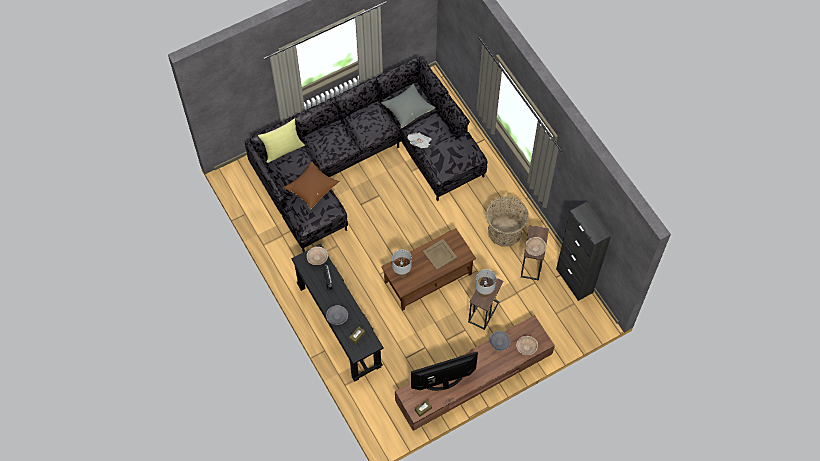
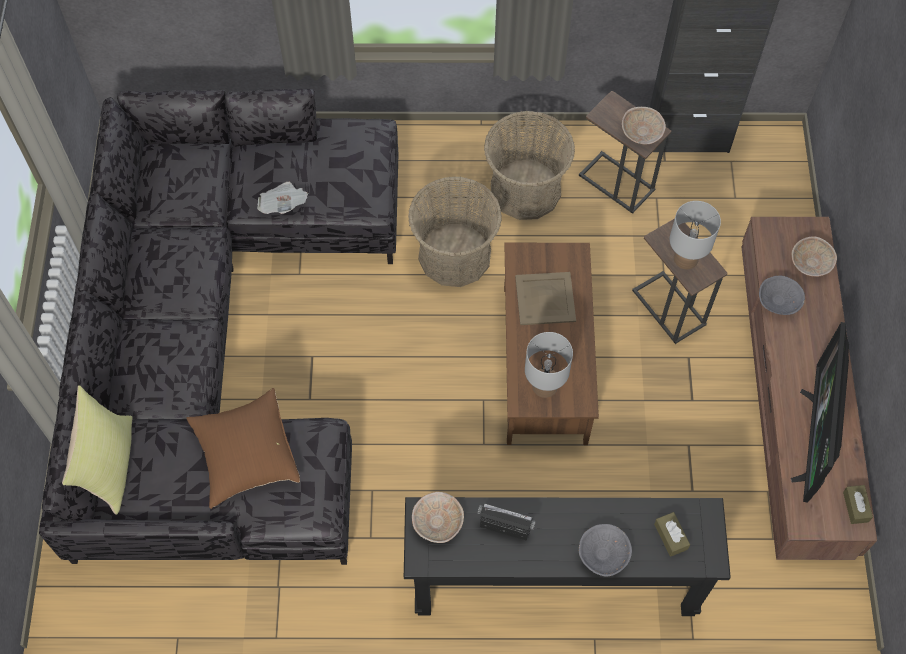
camera: 60 degrees left, 0 degrees up
grey pillow [381,83,436,128] -> none
none -> basket [408,176,502,287]

